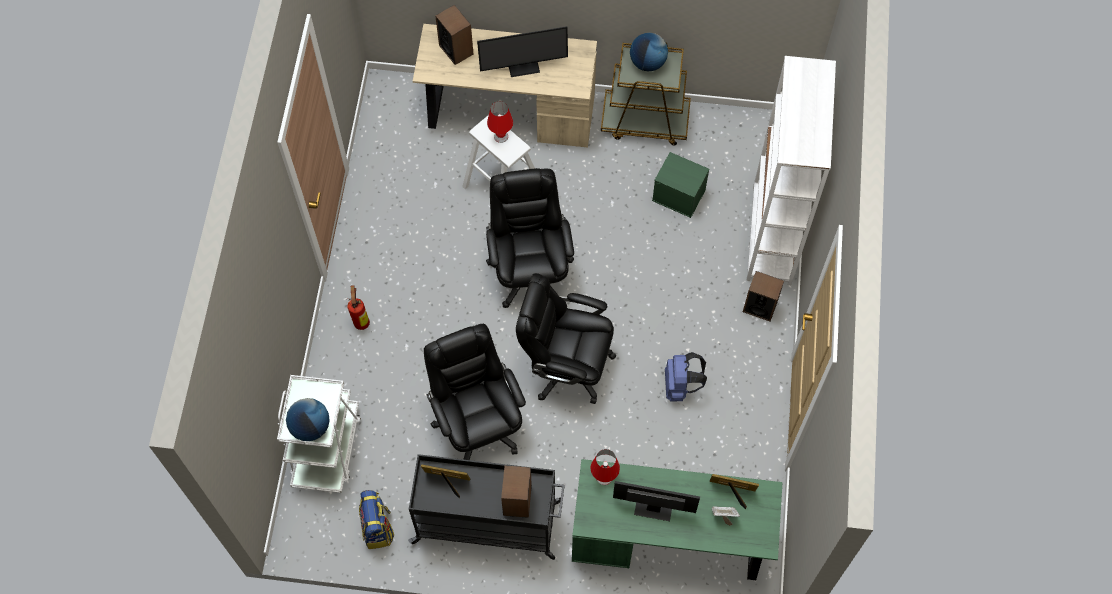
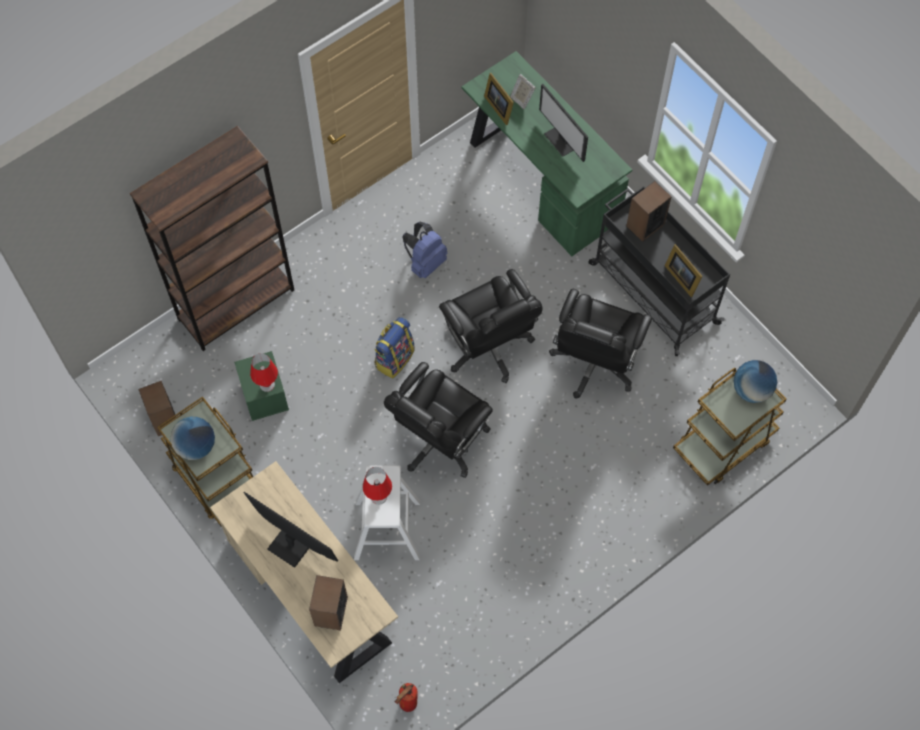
camera: 135 degrees left, 0 degrees up
white cart [277,375,361,493] -> brown cart [673,368,787,486]
fire extinguisher [347,285,370,330] -> fire extinguisher moved to [395,683,418,712]
backpack [359,490,394,549] -> backpack moved to [375,317,415,379]
red table lamp [591,449,620,485] -> red table lamp moved to [250,353,278,392]
speaker [743,271,784,321] -> speaker moved to [138,381,176,436]
white bookcase [746,56,836,285] -> brown bookcase [130,126,294,351]

